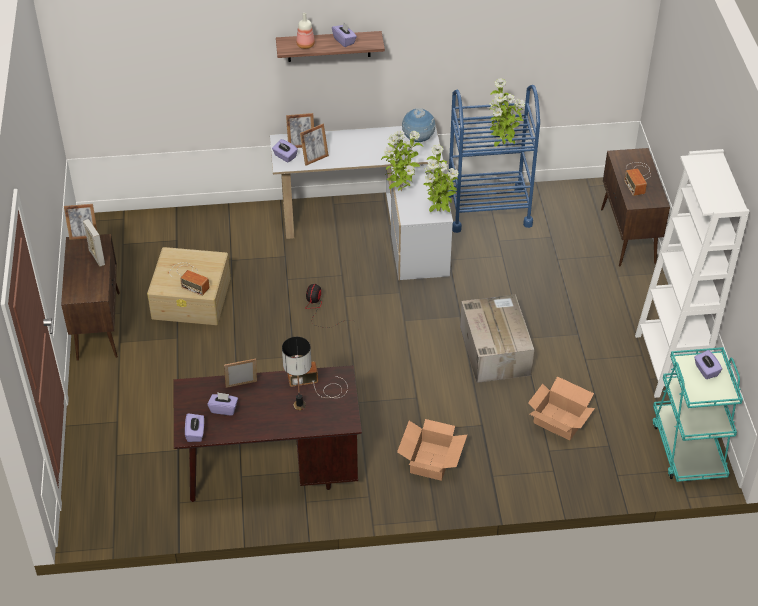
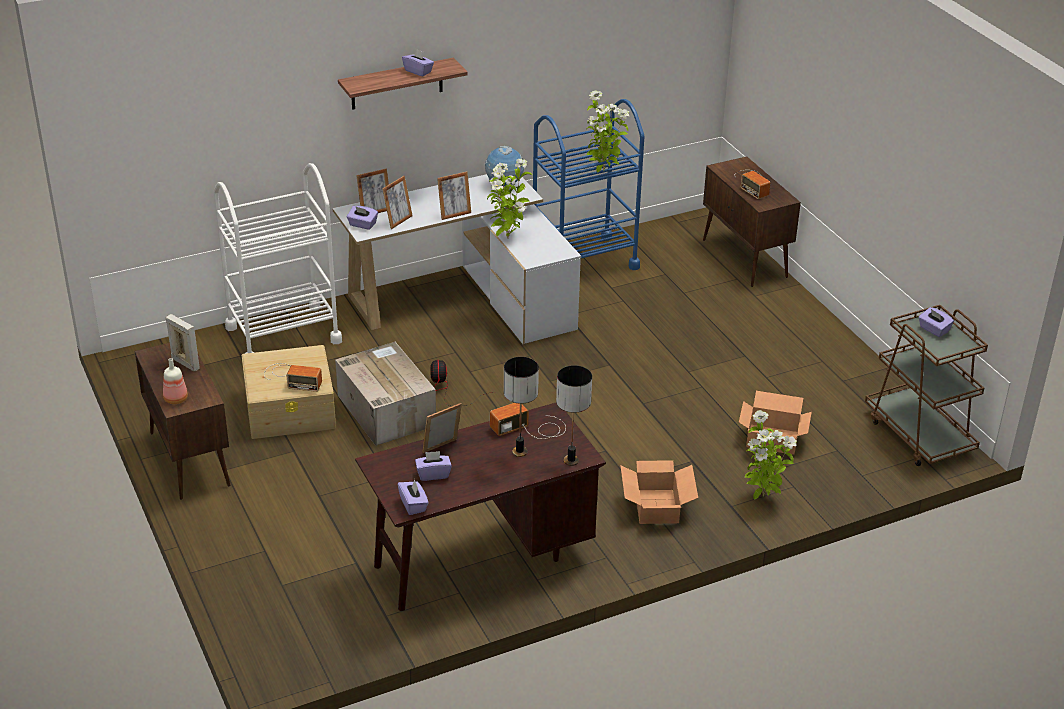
camera: 20 degrees left, 10 degrees down
picture frame [64,204,97,240] -> picture frame moved to [437,171,471,220]
bottle [296,13,315,49] -> bottle moved to [163,358,188,404]
potted plant [423,145,459,212] -> potted plant moved to [745,410,797,499]
cardboard box [460,294,534,383] -> cardboard box moved to [335,342,436,446]
white bookcase [635,149,749,398] -> none
turquoise cart [653,347,743,482] -> brown cart [865,305,988,466]
none -> white cart [214,163,342,354]
none -> table lamp [556,365,592,466]

